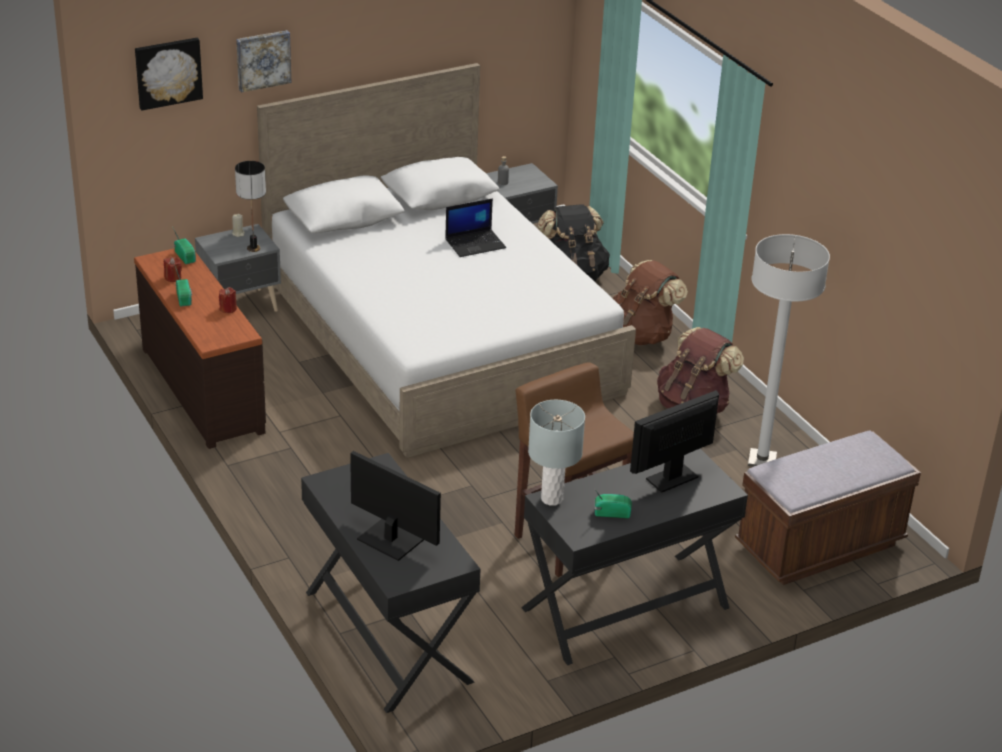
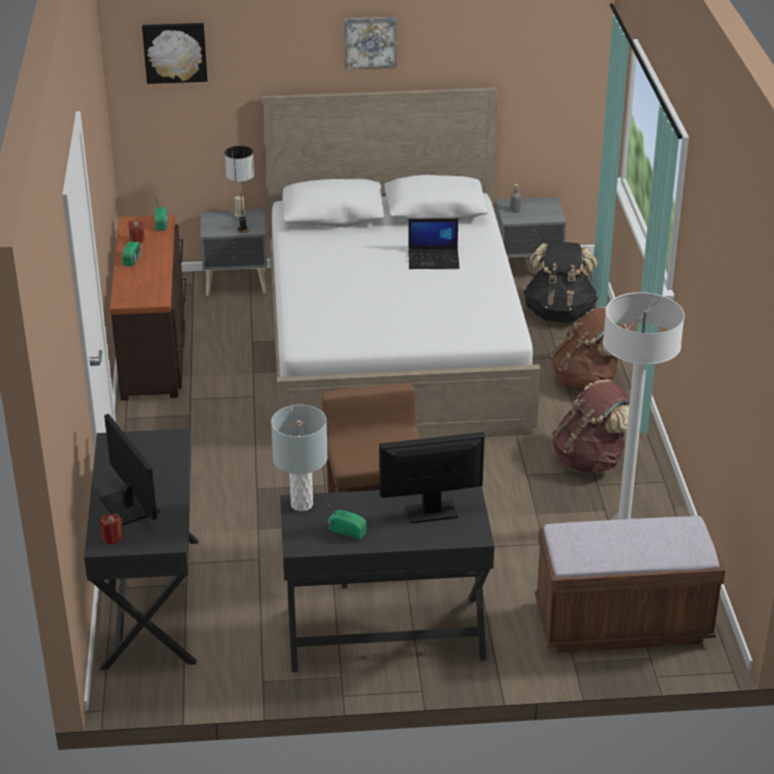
camera: 25 degrees right, 0 degrees up
red candle [219,287,237,313] -> red candle moved to [100,514,123,545]
picture [236,30,292,92] -> picture moved to [344,17,396,70]

